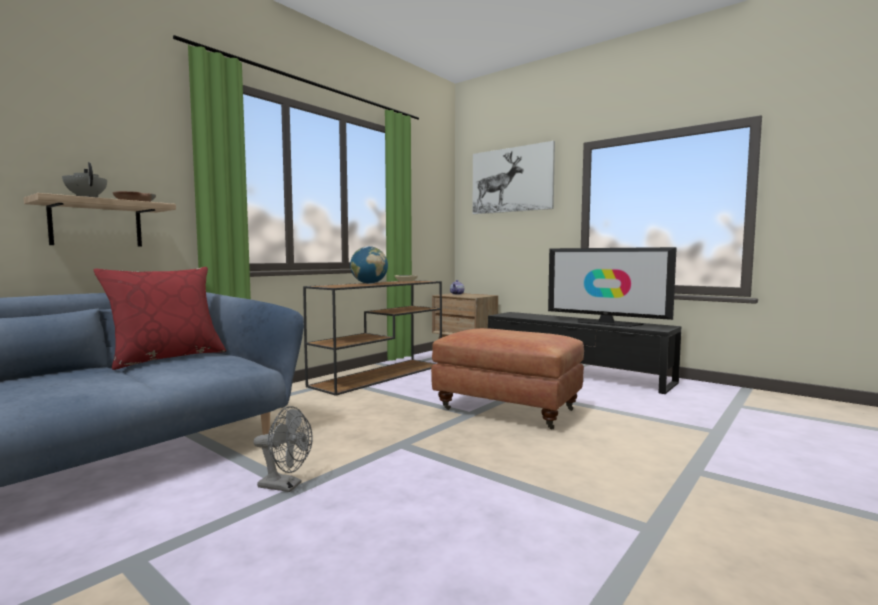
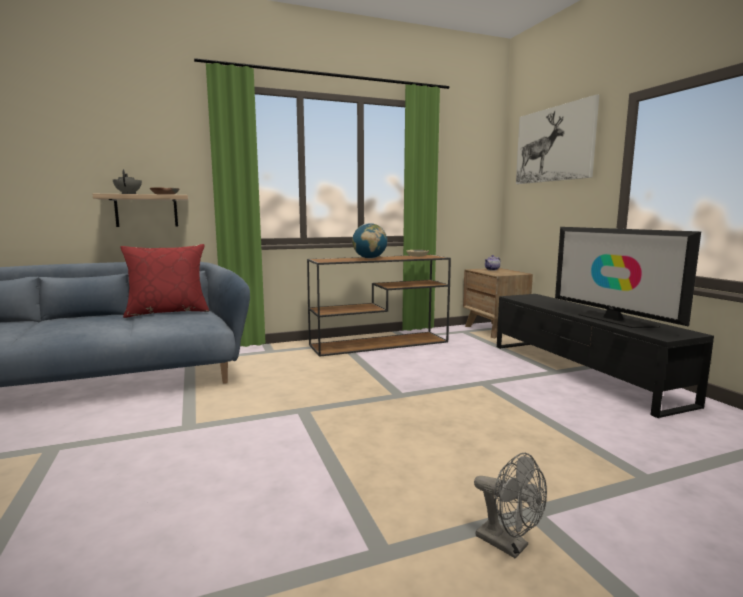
camera: 30 degrees right, 5 degrees up
grey fan [253,406,313,492] -> grey fan moved to [474,453,547,558]
brown ottoman [431,328,584,430] -> none

